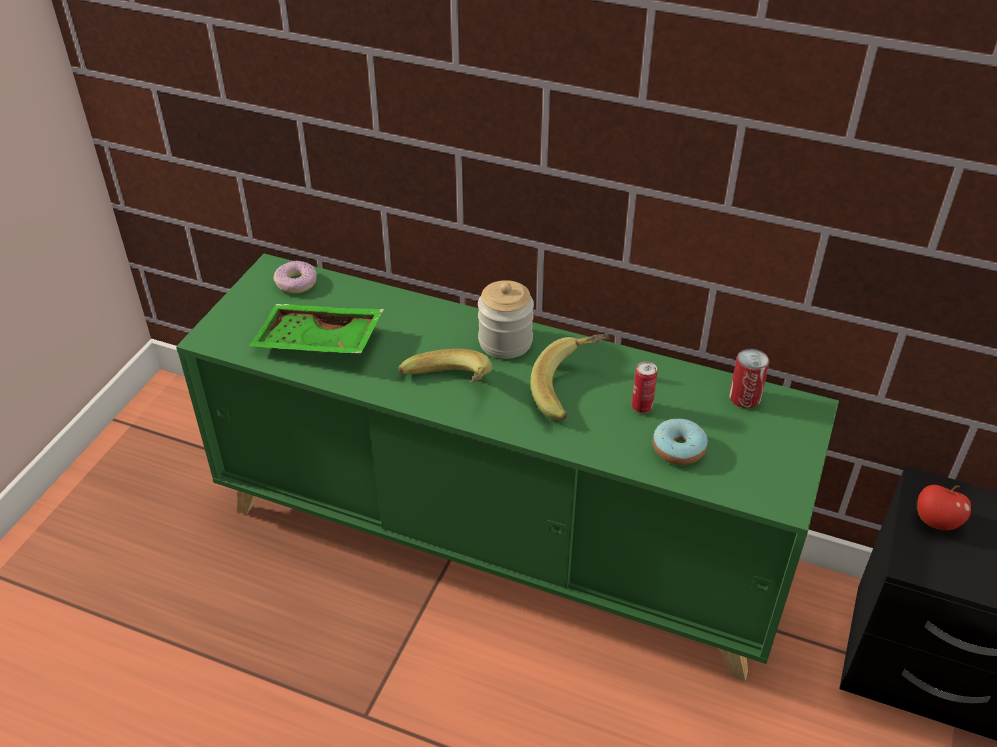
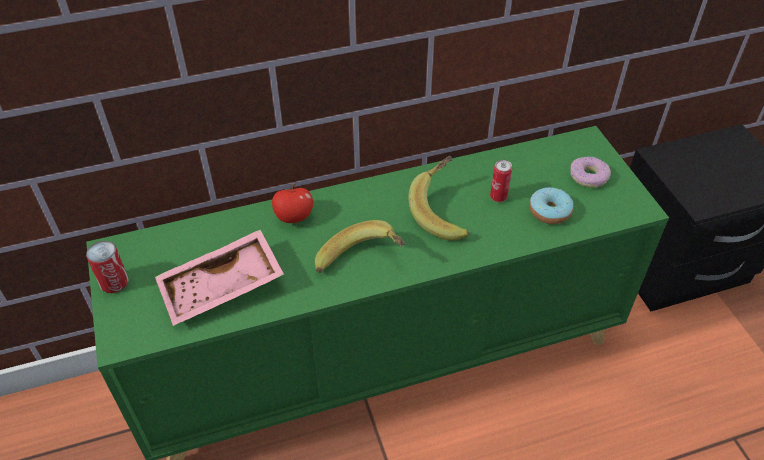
camera: 40 degrees left, 5 degrees up
green tray [249,304,384,353] -> pink tray [155,230,284,326]
donut [274,261,317,293] -> donut moved to [570,157,611,188]
jar [478,280,534,359] -> none
can [729,349,770,408] -> can moved to [86,241,128,293]
apple [917,485,971,530] -> apple moved to [272,183,313,223]

